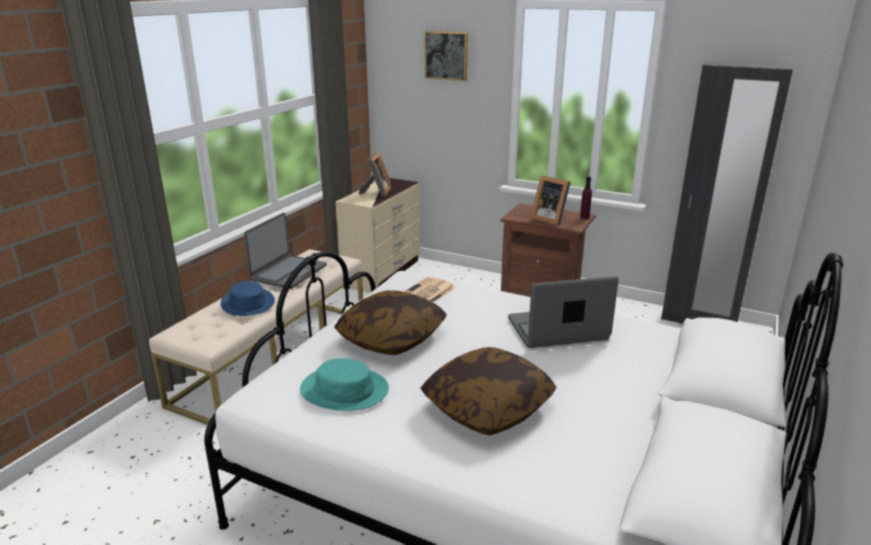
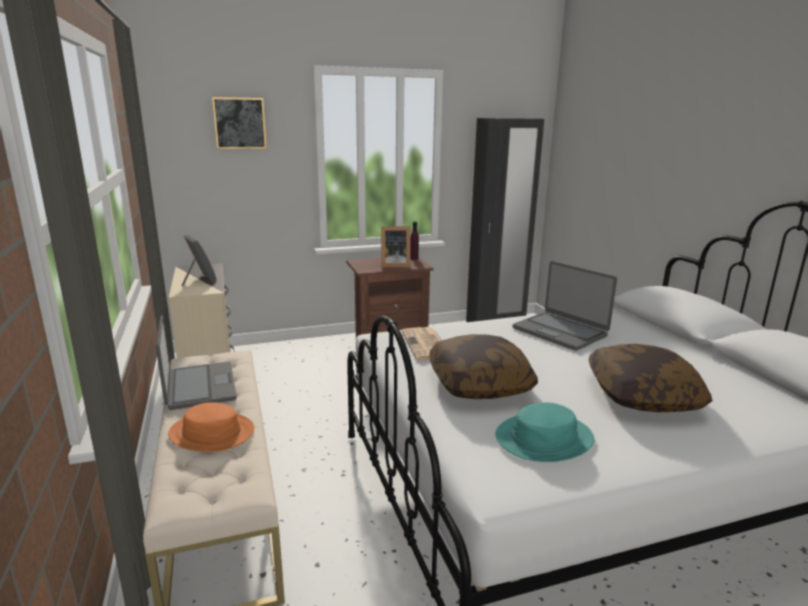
camera: 45 degrees left, 5 degrees down
blue hat [221,281,275,316] -> orange hat [168,402,254,452]
laptop [508,276,619,348] -> laptop turned 75 degrees counterclockwise [513,261,617,351]

